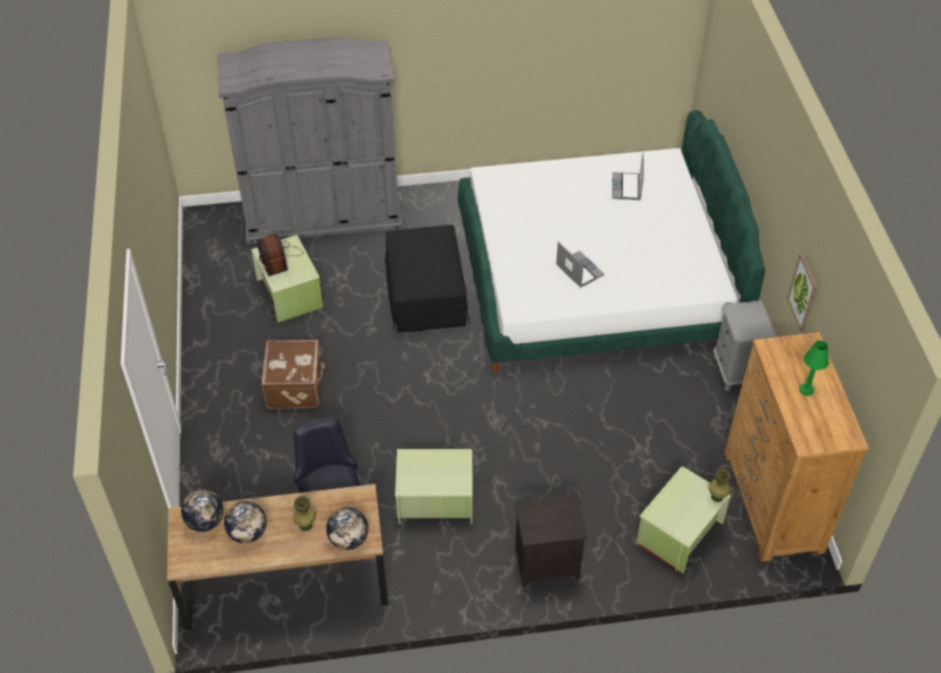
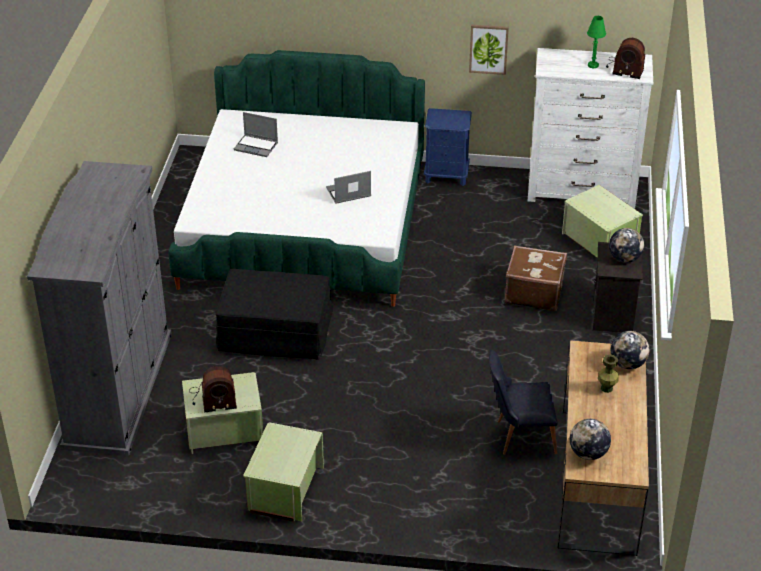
camera: 75 degrees left, 10 degrees down
globe [224,501,267,543] -> globe moved to [609,228,644,263]
brown suitcase [261,340,325,409] -> brown suitcase moved to [504,245,567,311]
green storage box [395,449,473,524] -> green storage box moved to [243,422,324,521]
green vase [709,469,731,502] -> none
grey nightstand [713,300,776,391] -> blue nightstand [424,108,472,186]
brown dresser [724,332,869,562] -> white dresser [528,48,653,209]
none -> radio [606,38,645,79]

